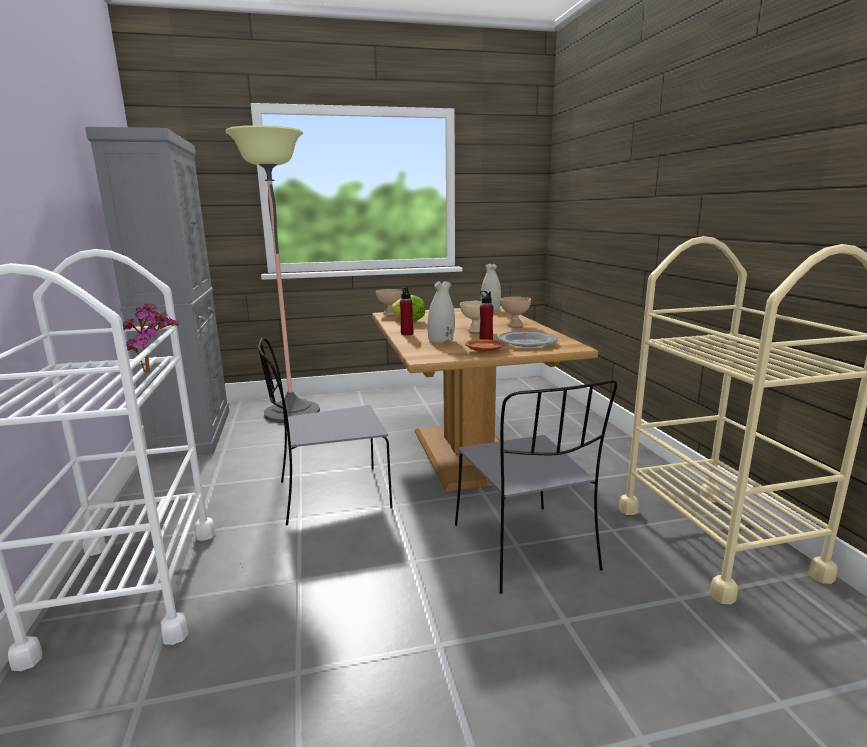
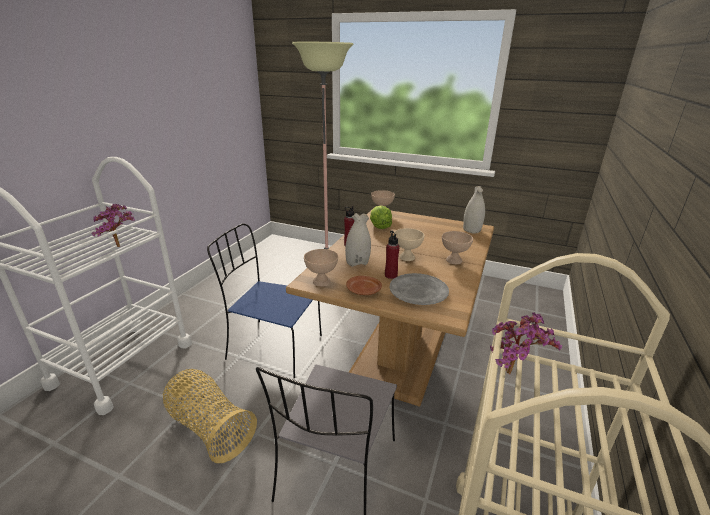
camera: 35 degrees right, 10 degrees up
grey cabinet [85,127,229,460] -> none
grey chair [258,338,393,525] -> blue chair [207,223,322,378]
none -> basket [163,369,257,463]
none -> beige bowl [304,249,338,287]
none -> potted plant [490,313,562,374]

